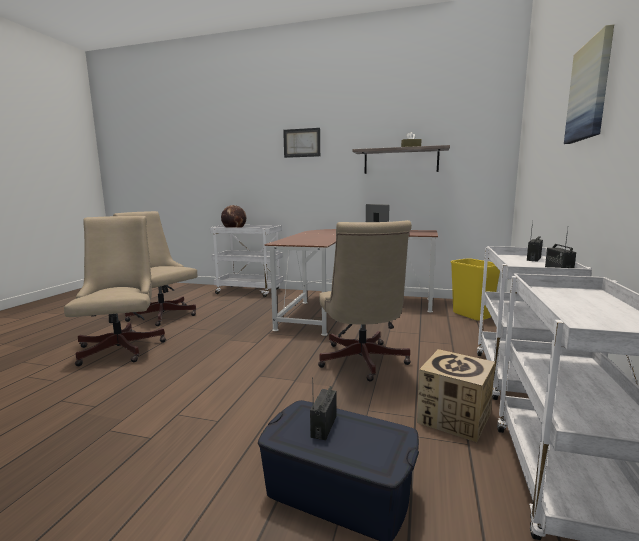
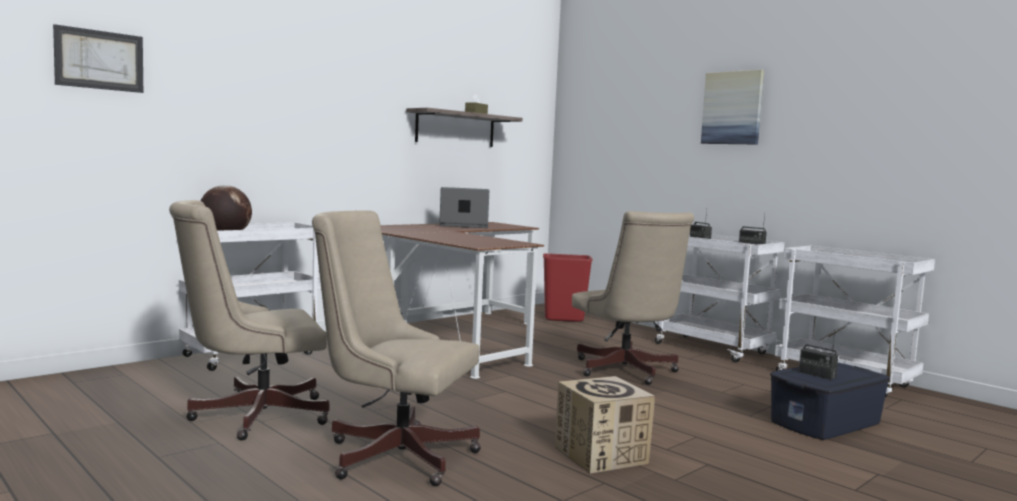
camera: 60 degrees left, 5 degrees down
picture [283,128,320,158] -> picture moved to [53,24,143,93]
beige office chair [318,220,412,382] -> beige office chair turned 45 degrees clockwise [572,211,694,385]
cardboard box [417,349,495,442] -> cardboard box moved to [555,376,655,474]
yellow trash can [451,258,500,321] -> red trash can [543,253,593,322]

